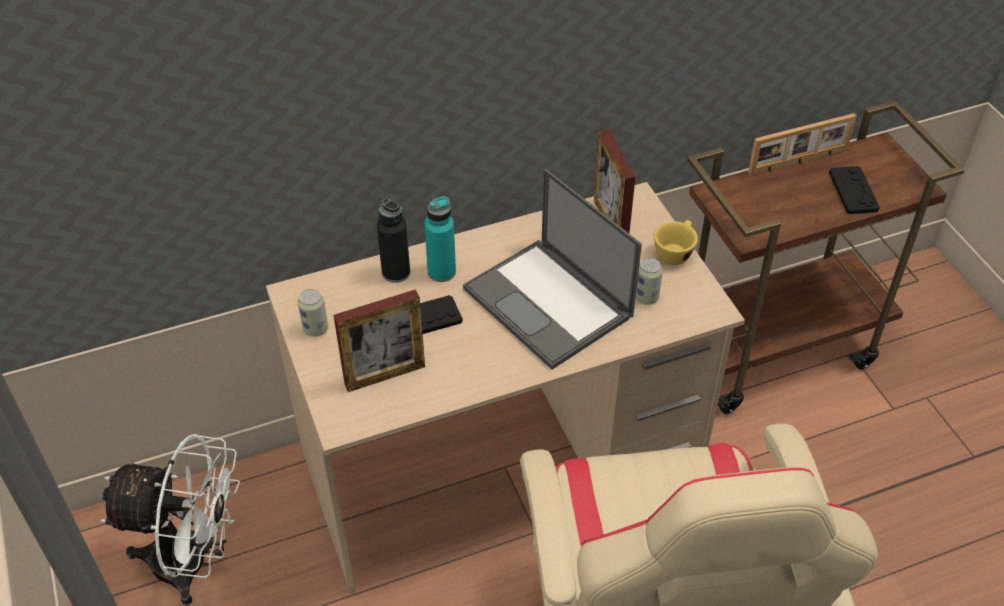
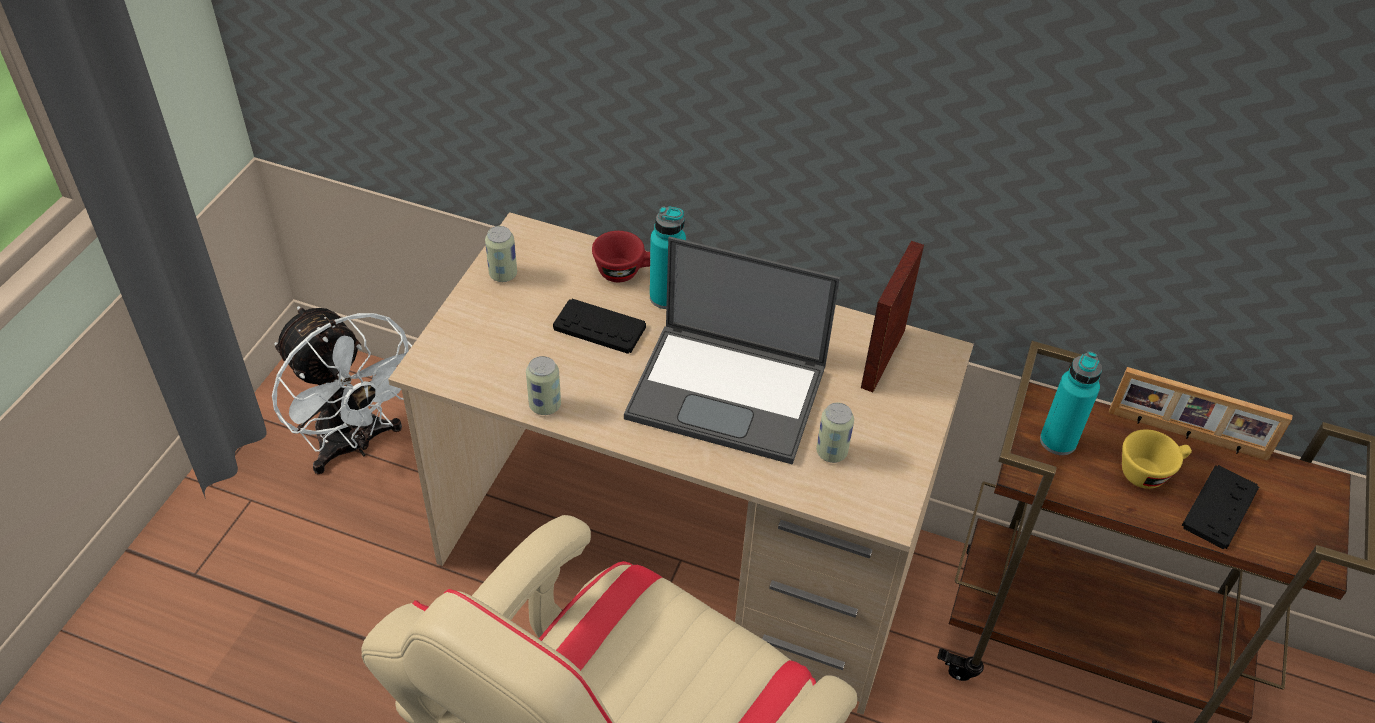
camera: 40 degrees right, 0 degrees up
picture frame [333,289,425,392] -> none
black bottle [377,198,410,283] -> red cup [592,231,650,282]
laptop [463,169,642,370] -> laptop turned 75 degrees counterclockwise [624,237,840,464]
yellow cup [654,220,698,265] -> yellow cup moved to [1122,429,1192,489]
none -> can [526,356,561,415]
none -> turquoise bottle [1040,351,1102,455]

